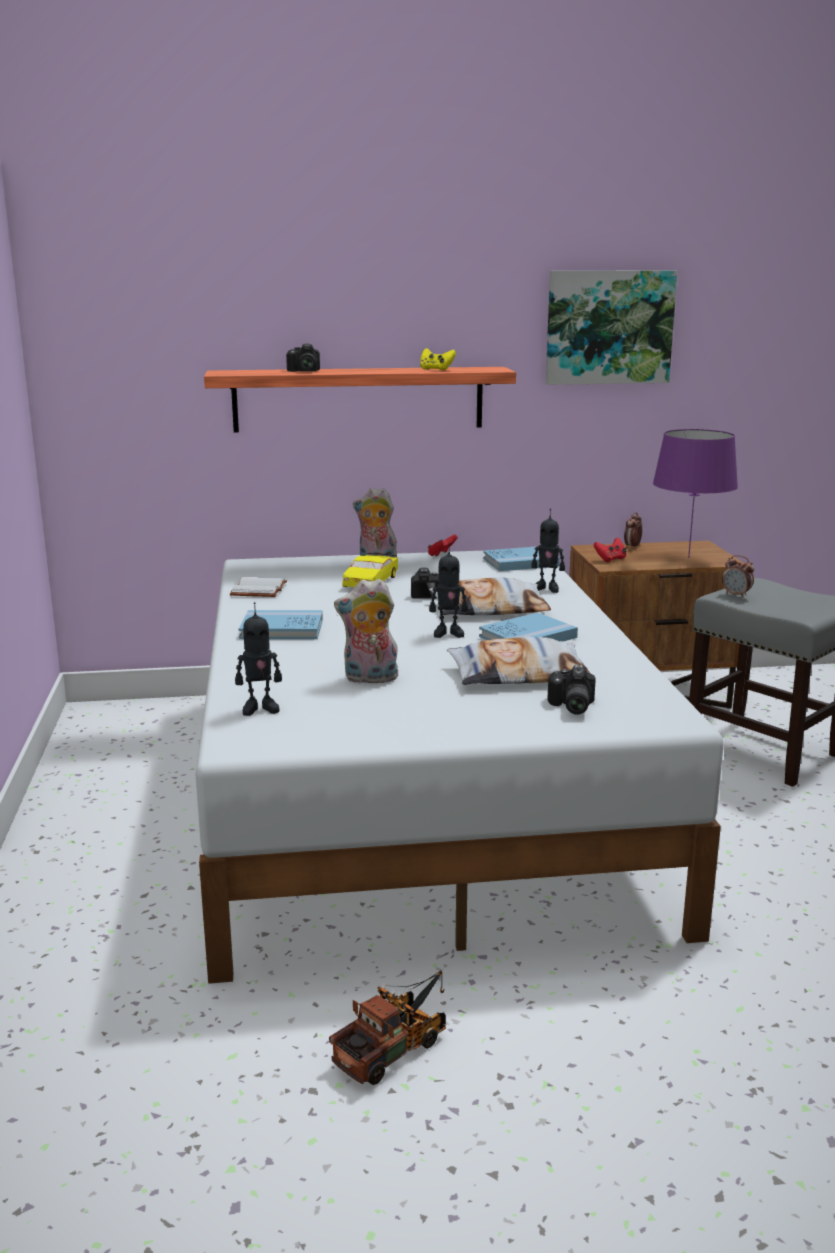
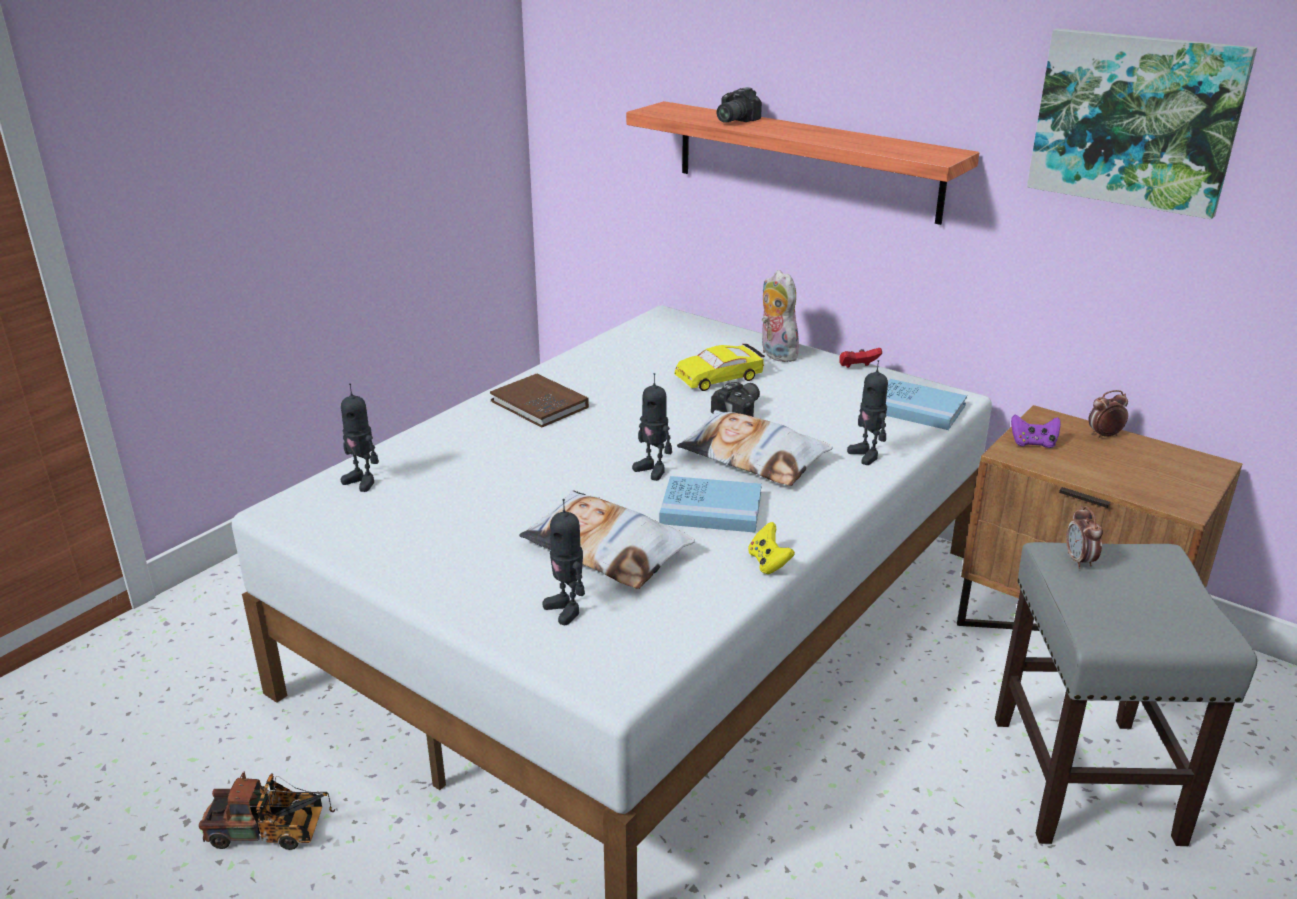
camera: 45 degrees right, 10 degrees up
white book [230,577,287,597] -> none
blue book [239,610,323,639] -> brown book [490,374,589,428]
plush toy [334,579,398,683] -> none
yellow game controller [420,348,456,370] -> yellow game controller moved to [748,522,795,574]
camera [547,665,596,715] -> toy robot [542,499,585,625]
red game controller [594,538,627,562] -> purple game controller [1011,414,1061,448]
purple table lamp [653,429,738,558] -> none

